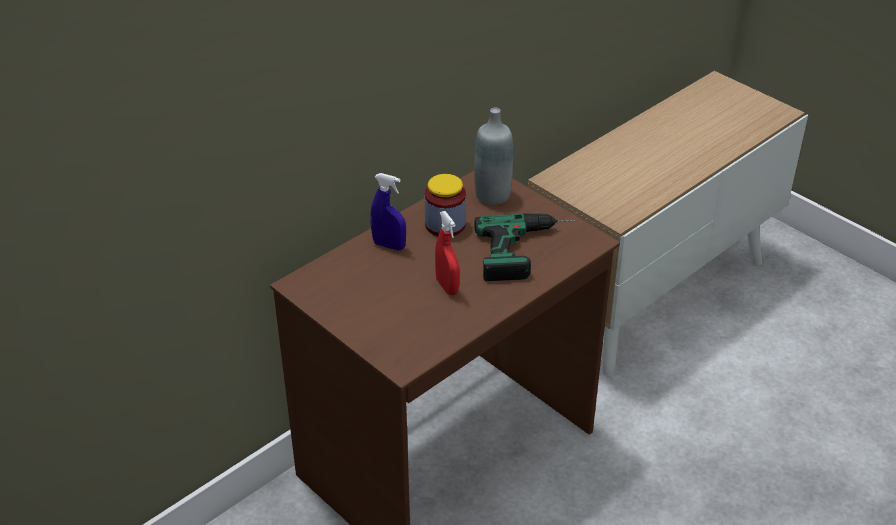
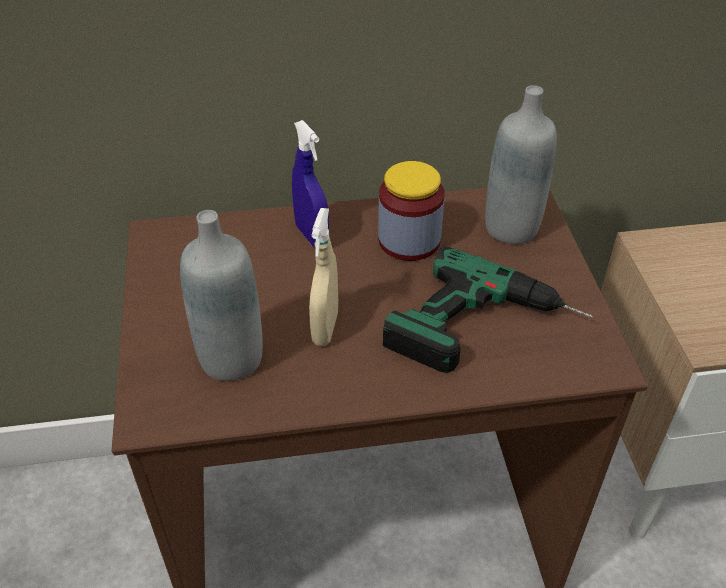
camera: 35 degrees right, 5 degrees up
red spray bottle [435,211,459,295] -> beige spray bottle [309,208,338,346]
none -> grey bottle [180,210,263,381]

